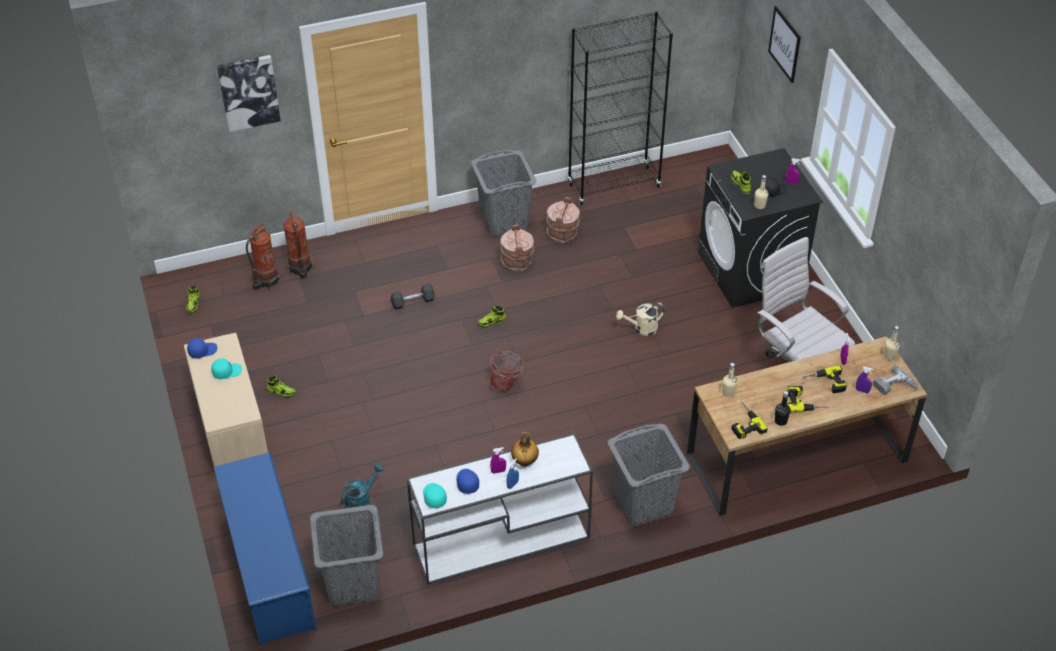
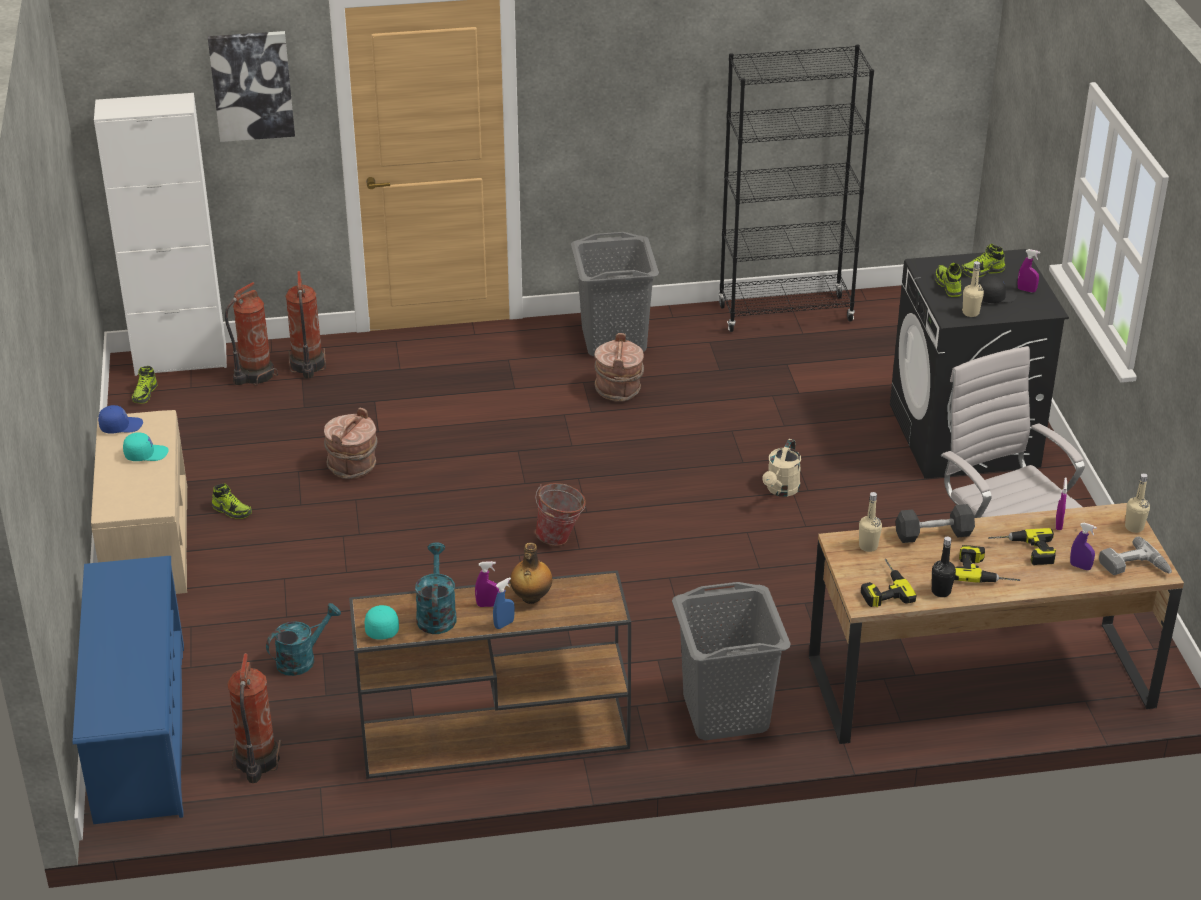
camera: 10 degrees right, 10 degrees down
grey laundry basket [310,505,383,606] -> fire extinguisher [227,653,282,783]
grey dumbbell [391,283,435,310] -> grey dumbbell moved to [895,504,975,543]
white console table [407,433,593,585] -> brown console table [349,570,631,779]
blue cap [456,469,479,494] -> turquoise watering can [415,542,456,634]
shoe [478,305,506,329] -> shoe moved to [961,244,1005,278]
brown bucket [547,197,580,243] -> brown bucket moved to [324,408,378,479]
beige watering can [616,303,665,336] -> beige watering can turned 60 degrees counterclockwise [762,439,801,497]
picture [768,6,801,83] -> none
none -> white cabinet [94,93,227,376]

